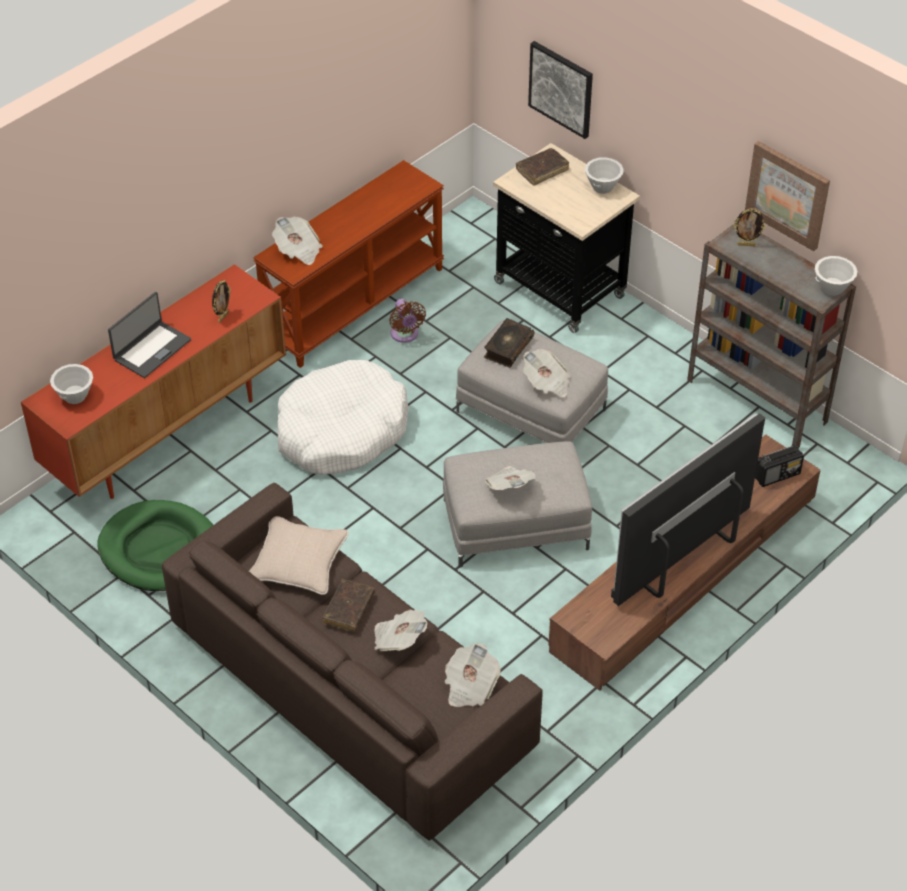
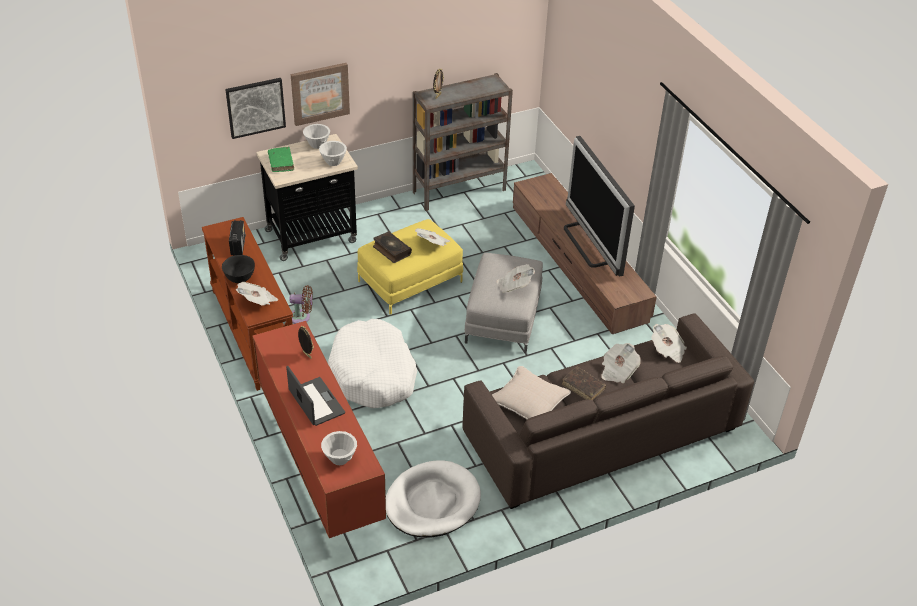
camera: 70 degrees left, 5 degrees down
green dog bed [97,500,213,591] -> white dog bed [386,460,481,537]
grey ottoman [456,320,608,443] -> yellow ottoman [357,219,463,315]
brown book [516,148,569,185] -> green book [268,147,294,172]
picture [745,141,830,251] -> picture moved to [291,63,350,126]
radio [755,445,804,487] -> radio moved to [229,220,246,256]
white bowl [815,256,857,296] -> white bowl moved to [319,141,347,166]
none -> black bowl [222,255,255,283]

